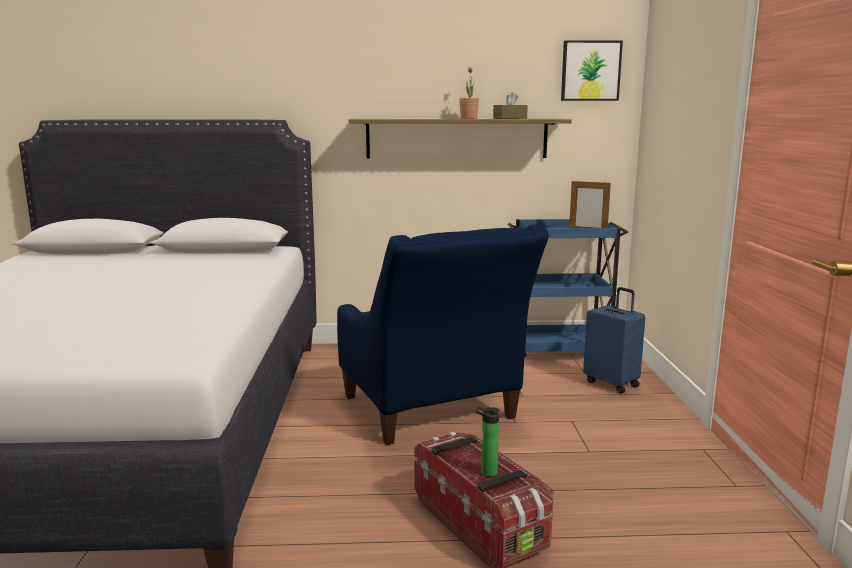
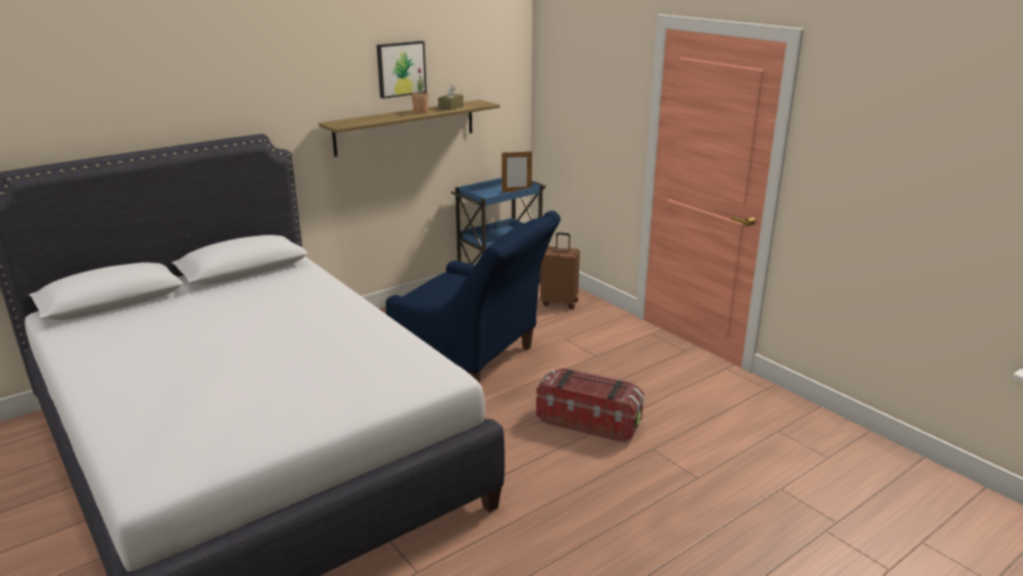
camera: 35 degrees left, 10 degrees up
bottle [476,407,500,477] -> none
picture [561,40,623,101] -> picture moved to [377,41,427,99]
blue suitcase [583,287,645,394] -> brown suitcase [540,232,580,309]

